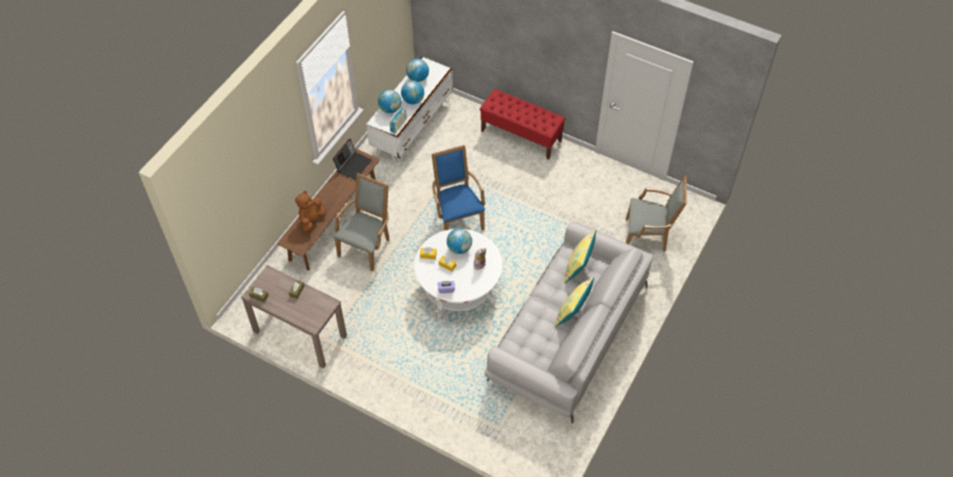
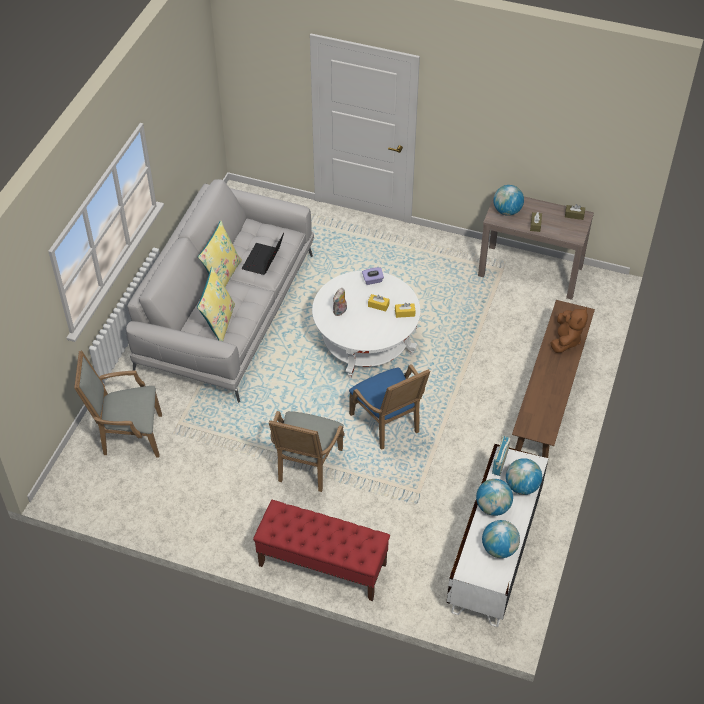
camera: 170 degrees right, 5 degrees down
laptop [333,139,372,180] -> laptop moved to [242,233,284,275]
grey armchair [334,173,390,271] -> grey armchair moved to [269,411,345,492]
globe [447,228,472,254] -> globe moved to [493,185,524,216]

